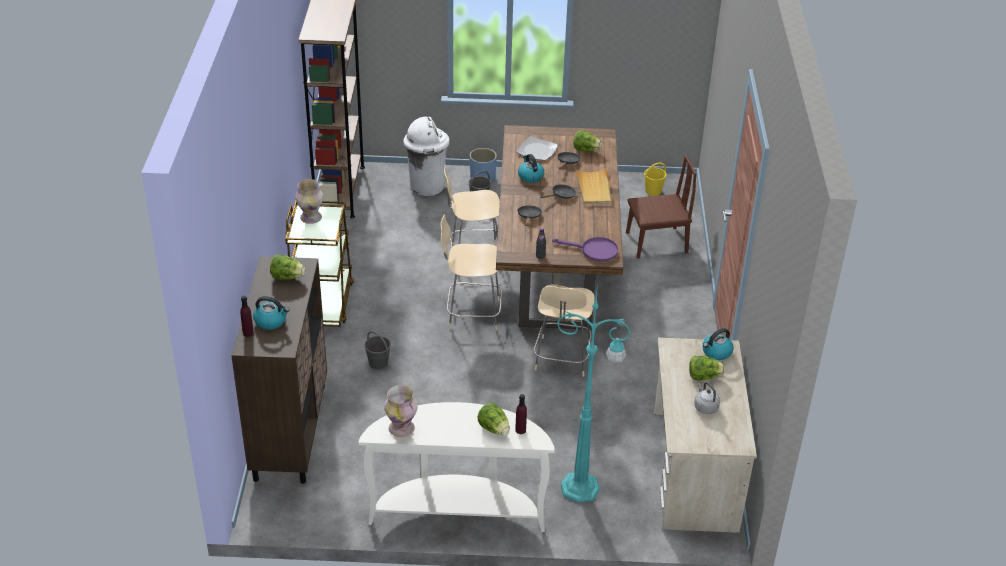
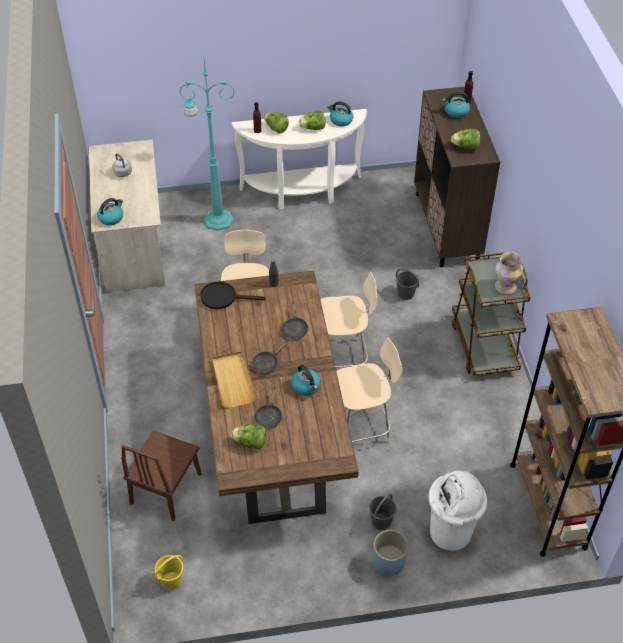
camera: 170 degrees right, 10 degrees up
vase [384,385,418,437] -> kettle [327,101,353,126]
plate [516,137,558,160] -> none
purple frying pan [552,237,618,262] -> black frying pan [200,282,266,309]
brown chair [626,155,696,259] -> brown chair turned 45 degrees counterclockwise [121,430,202,521]
lettuce [689,356,725,381] -> lettuce moved to [299,111,326,130]

